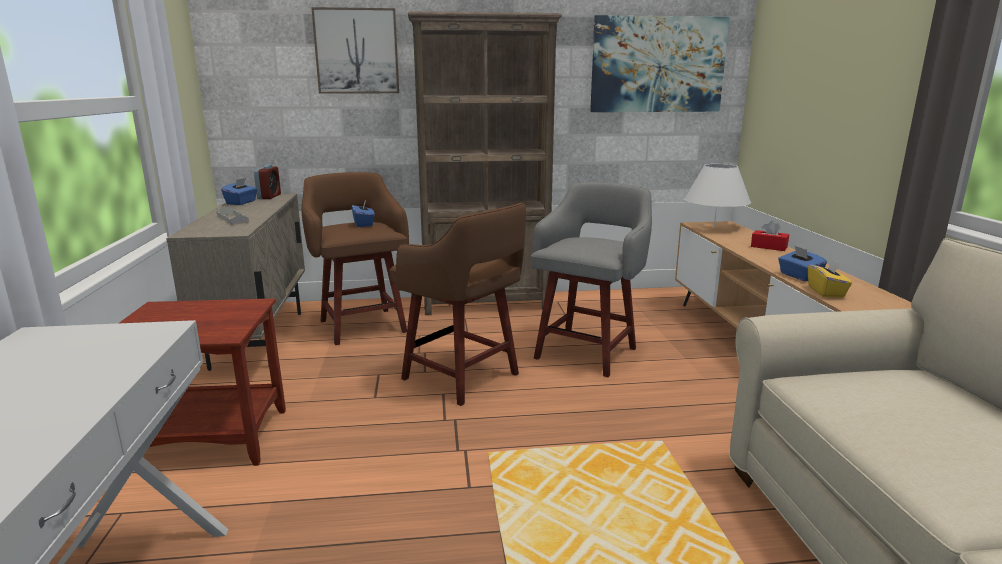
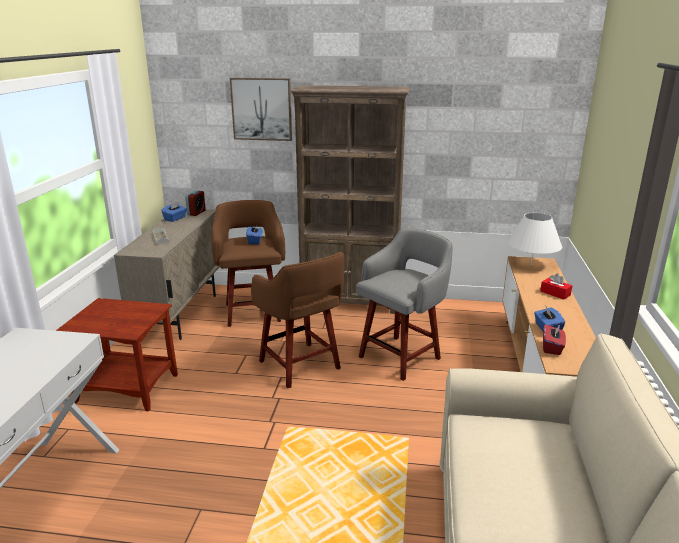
camera: 15 degrees right, 5 degrees up
picture [590,15,730,112] -> none
yellow tissue box [808,259,852,297] -> red tissue box [543,324,566,355]

